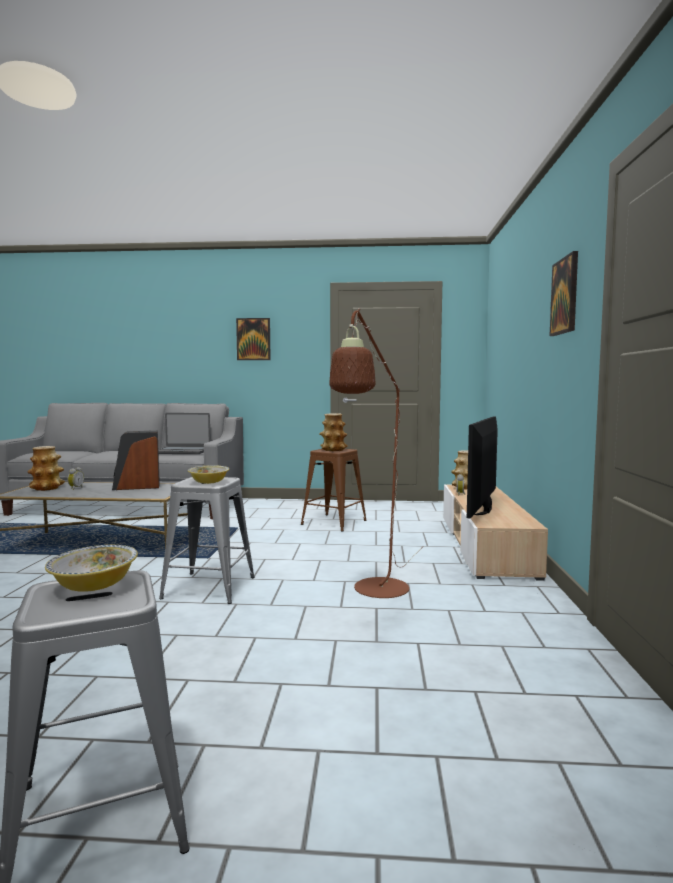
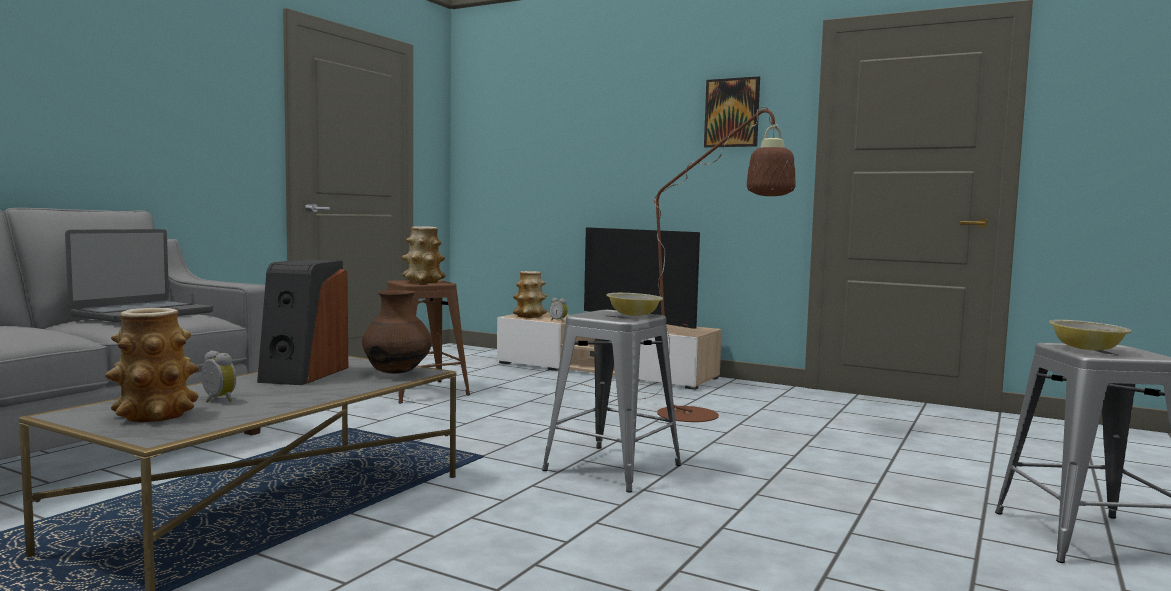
camera: 65 degrees left, 0 degrees up
picture [236,318,271,360] -> none
none -> brown vase [362,290,432,374]

